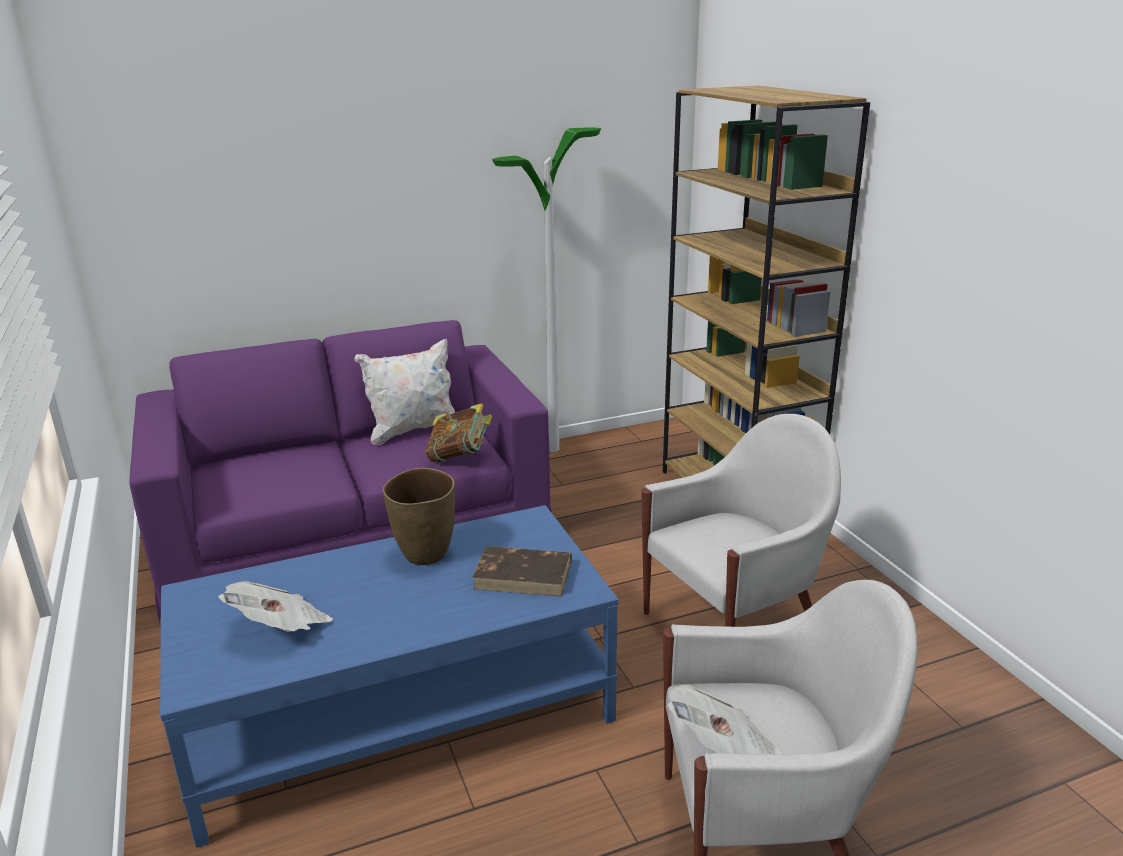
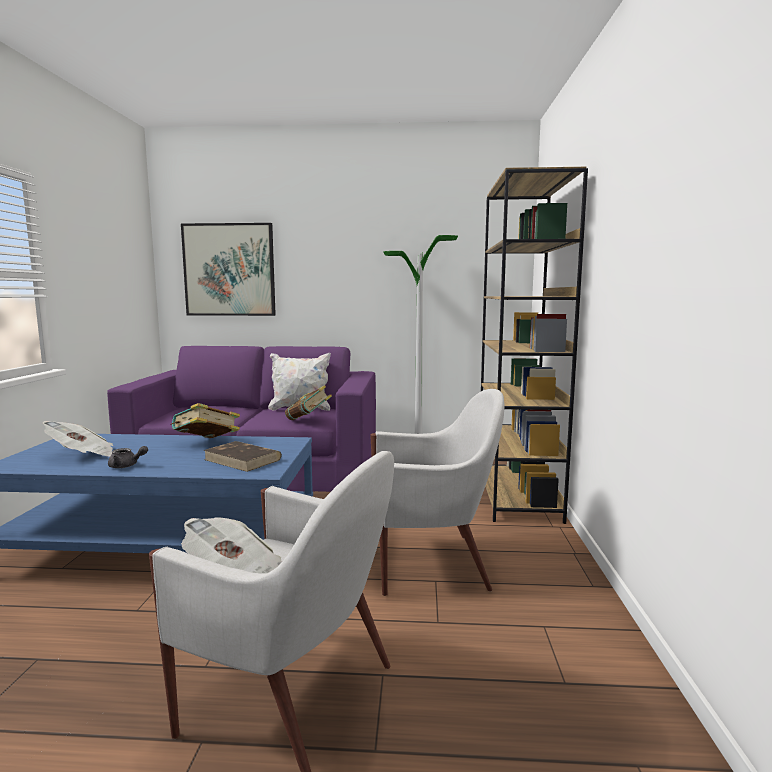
camera: 25 degrees right, 15 degrees down
brown vase [383,468,455,565] -> book [170,403,240,438]
none -> grey teapot [108,446,148,468]
none -> picture [181,223,276,316]

